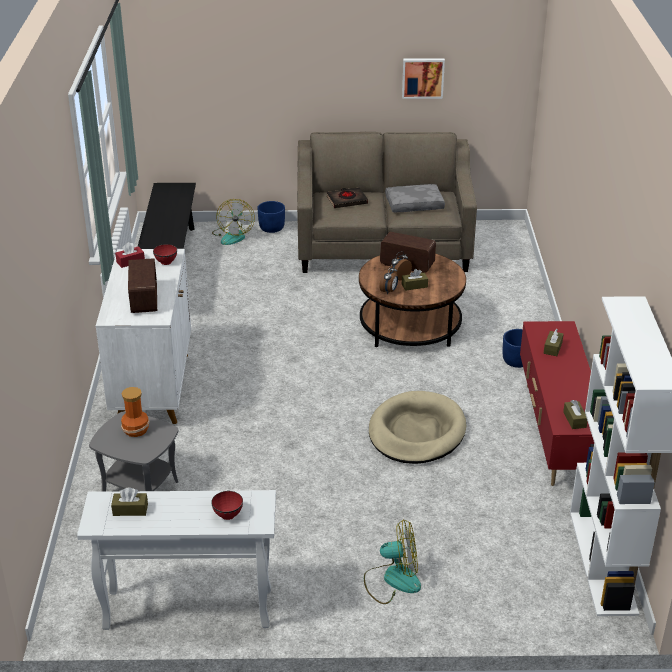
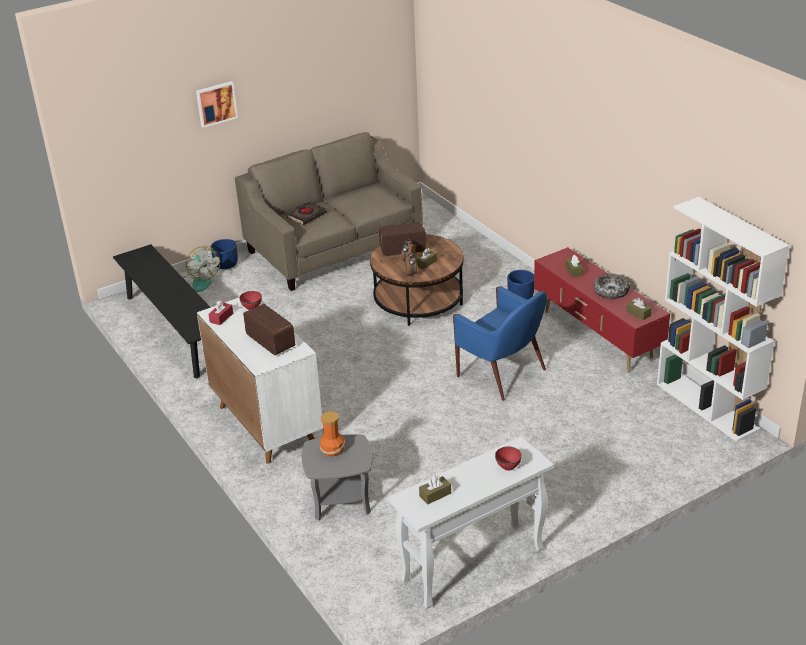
camera: 30 degrees left, 0 degrees up
fan [364,520,421,604] -> none
beige dog bed [369,391,466,464] -> blue armchair [453,286,547,401]
grey pillow [385,184,445,212] -> none
picture [402,58,445,99] -> picture moved to [196,81,238,128]
none -> bowl [593,274,630,299]

